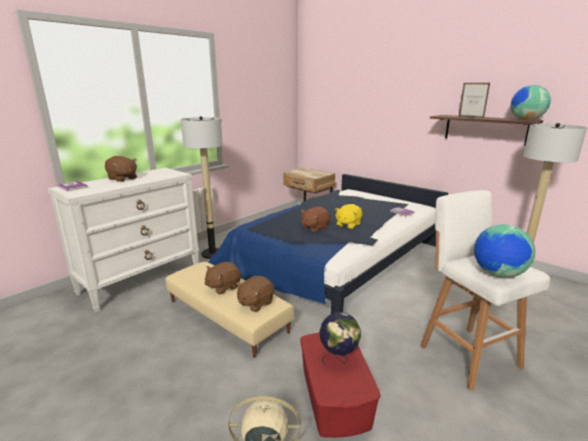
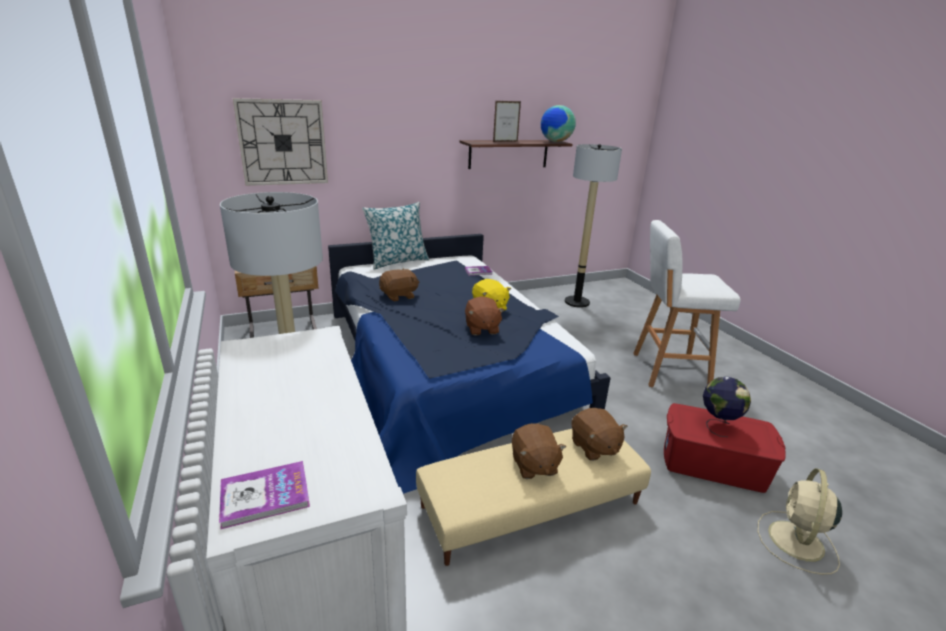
camera: 65 degrees left, 5 degrees up
brown plush toy [105,156,137,182] -> brown plush toy moved to [379,268,419,301]
globe [474,224,535,278] -> none
none -> wall clock [233,98,328,186]
none -> pillow [362,202,429,269]

